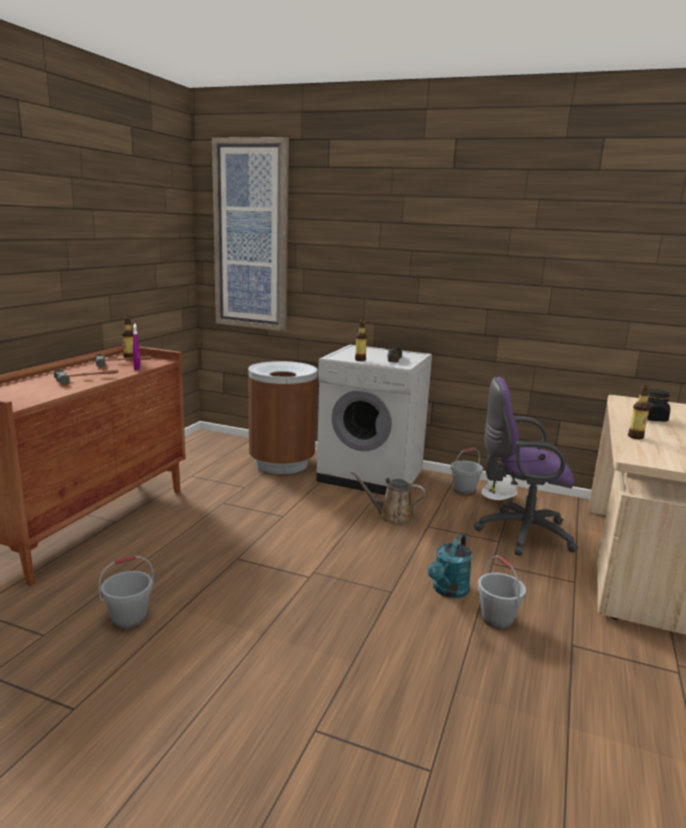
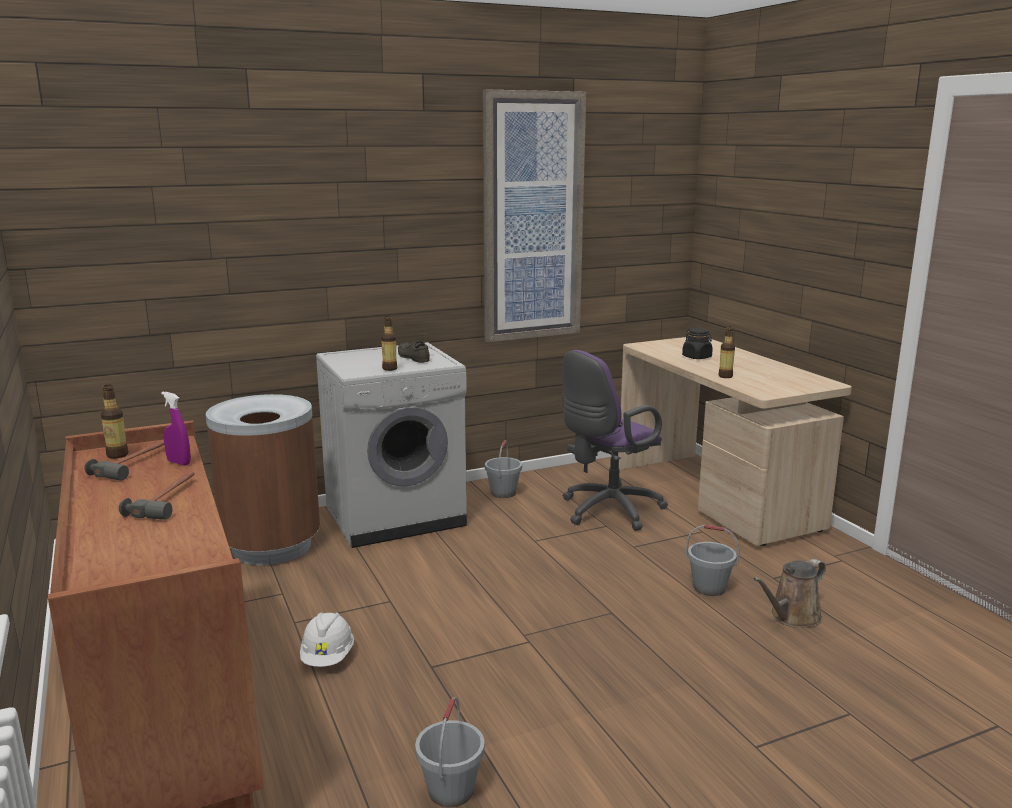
camera: 45 degrees left, 0 degrees up
picture [212,137,289,331] -> picture moved to [482,89,586,342]
brown watering can [350,471,425,525] -> brown watering can moved to [753,559,826,628]
turquoise watering can [428,534,472,598] -> none
white hard hat [481,475,517,500] -> white hard hat moved to [300,612,354,667]

